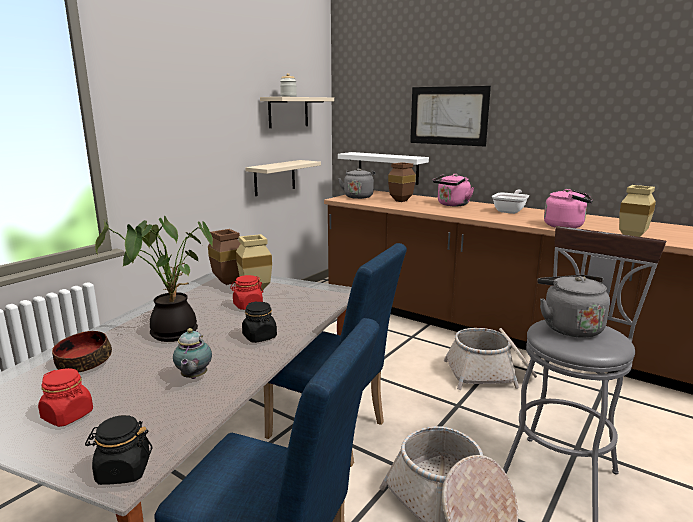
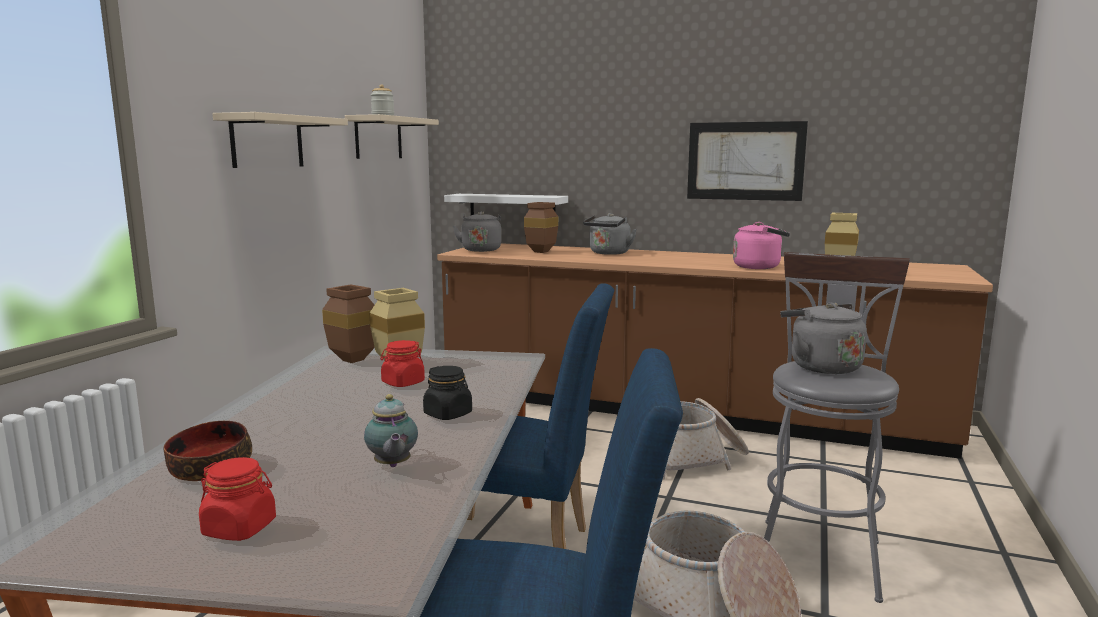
camera: 15 degrees left, 5 degrees down
black jar [85,415,153,485] -> none
potted plant [95,216,213,342] -> none
beige shelf [245,160,321,196] -> beige shelf moved to [212,112,348,168]
picture [410,86,491,146] -> picture moved to [687,121,808,201]
pink kettle [433,174,474,206] -> grey kettle [583,213,637,255]
frying pan [492,190,529,214] -> none

